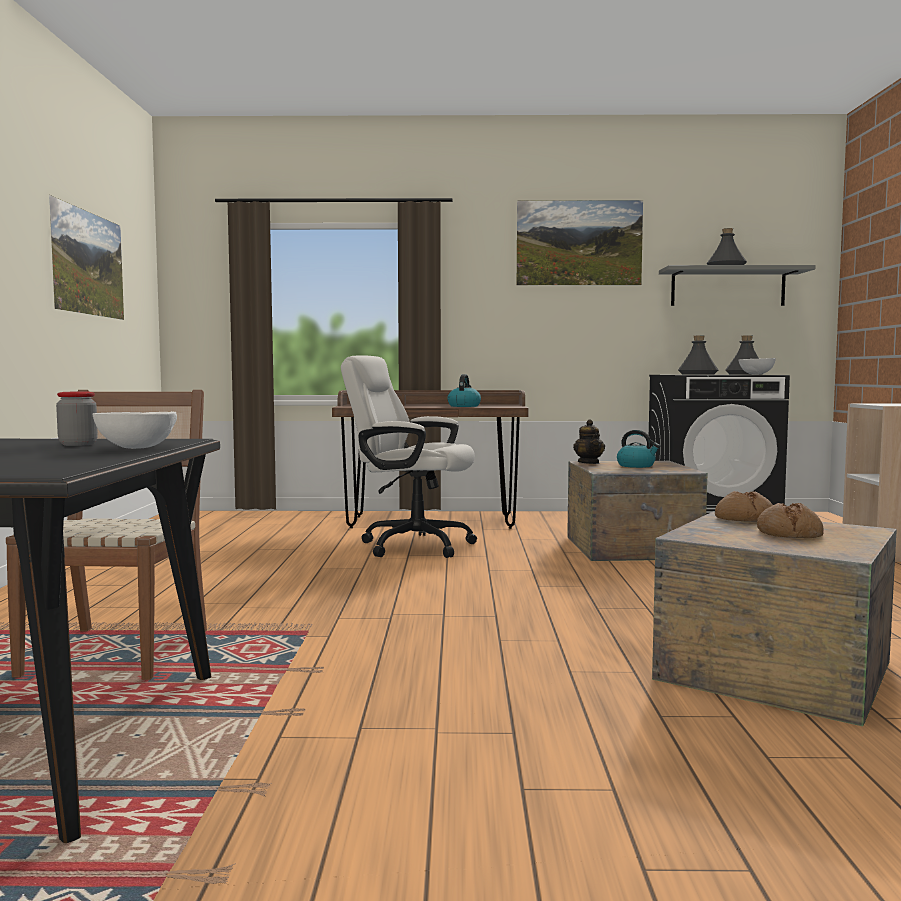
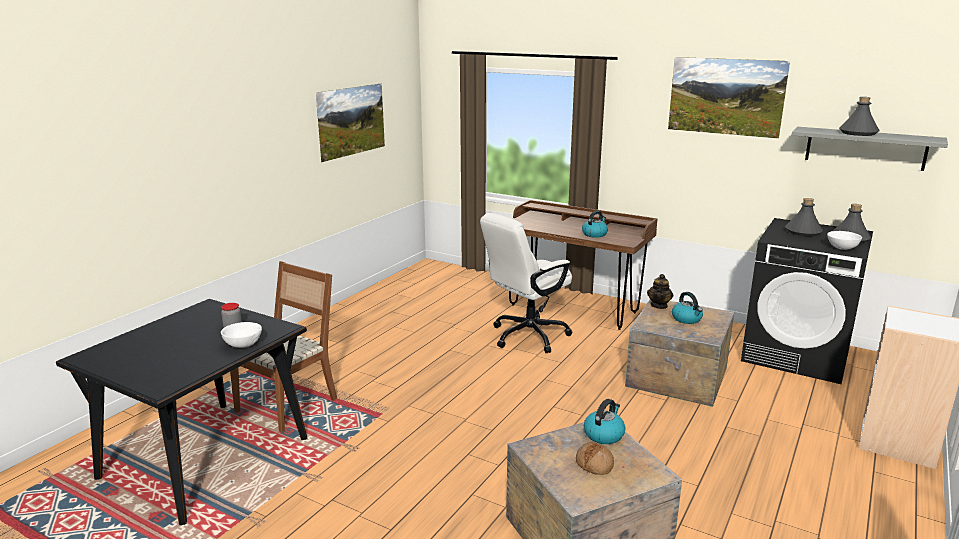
camera: 30 degrees right, 15 degrees up
white office chair [341,355,477,558] -> white office chair turned 90 degrees counterclockwise [480,213,573,353]
bread [715,491,773,522] -> kettle [584,399,625,444]

